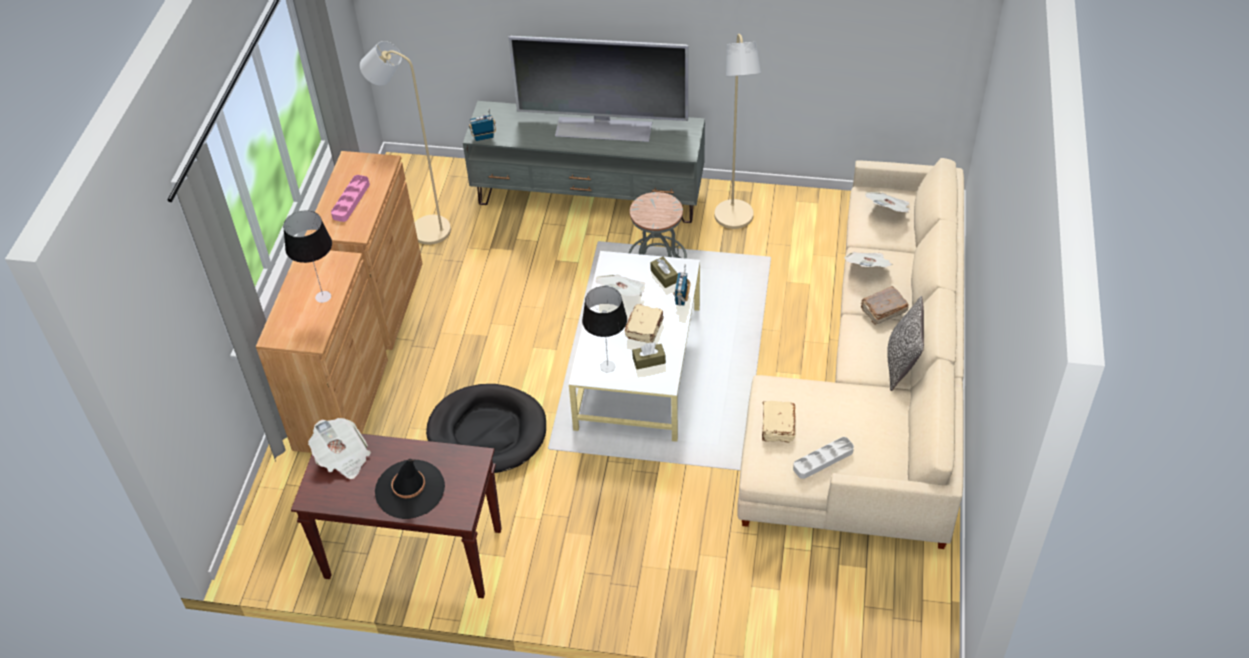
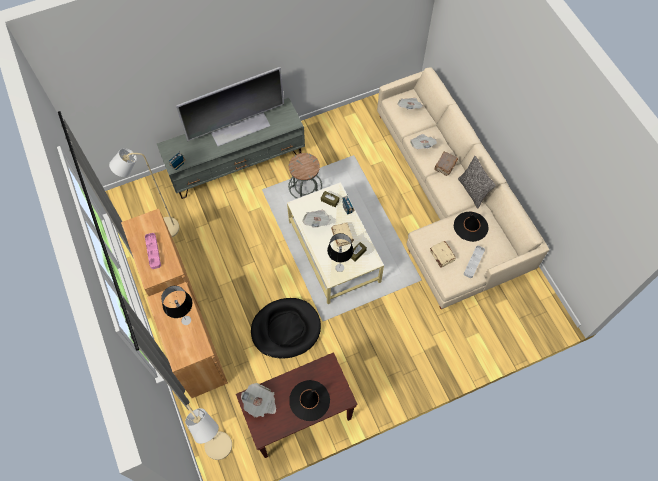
camera: 35 degrees left, 15 degrees up
beige floor lamp [714,34,761,229] -> beige floor lamp moved to [185,404,232,460]
none -> black hat [454,212,489,242]

